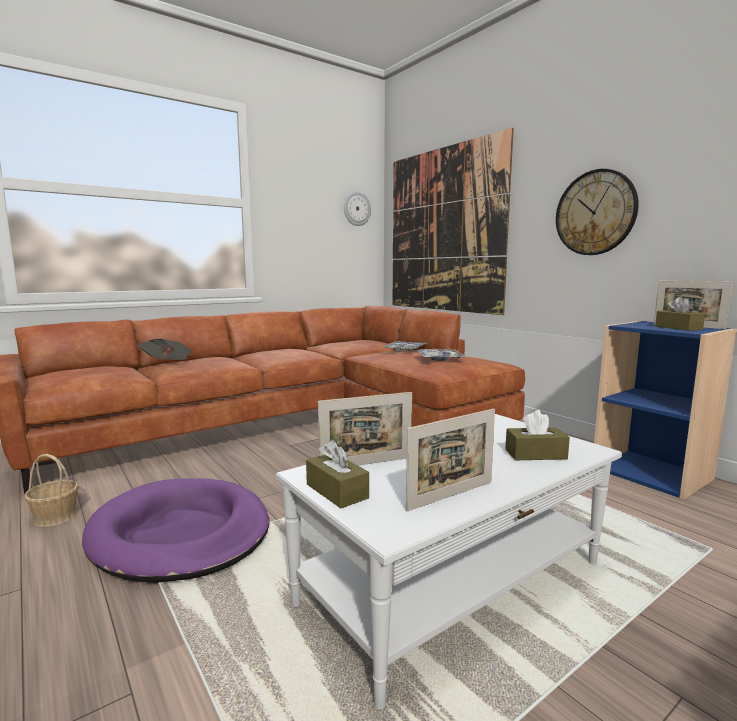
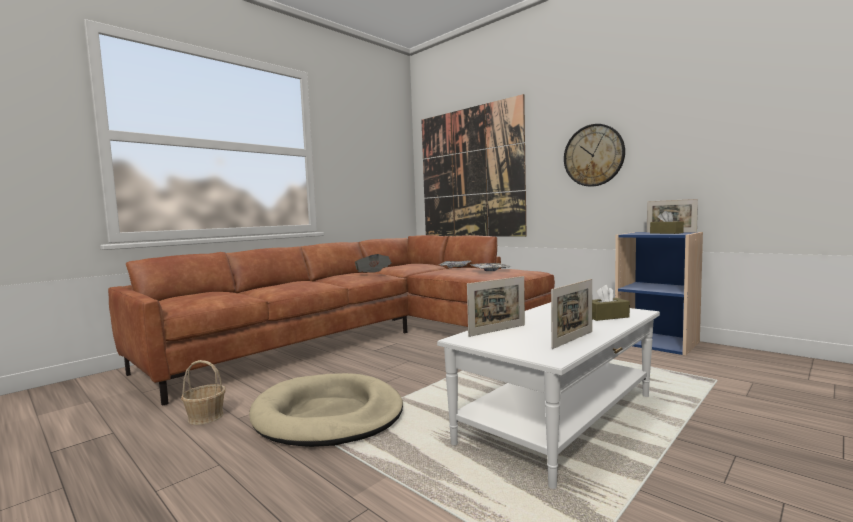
camera: 10 degrees left, 5 degrees down
purple dog bed [82,478,269,583] -> beige dog bed [249,373,403,447]
newspaper [137,339,192,360] -> newspaper moved to [355,254,391,273]
brown tissue box [306,440,369,508] -> none
wall clock [344,192,371,226] -> none

